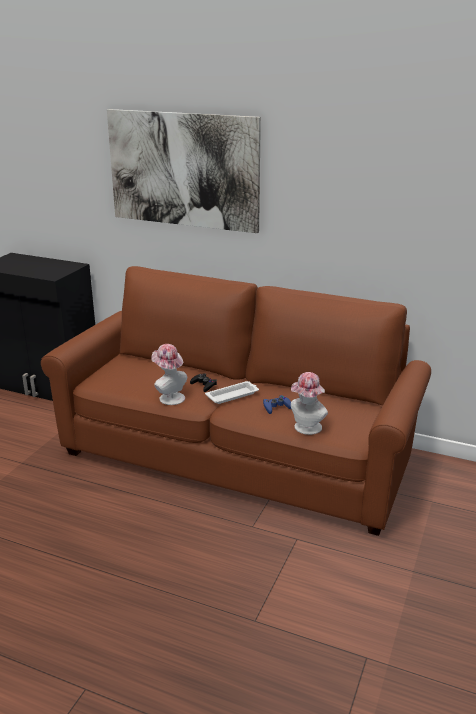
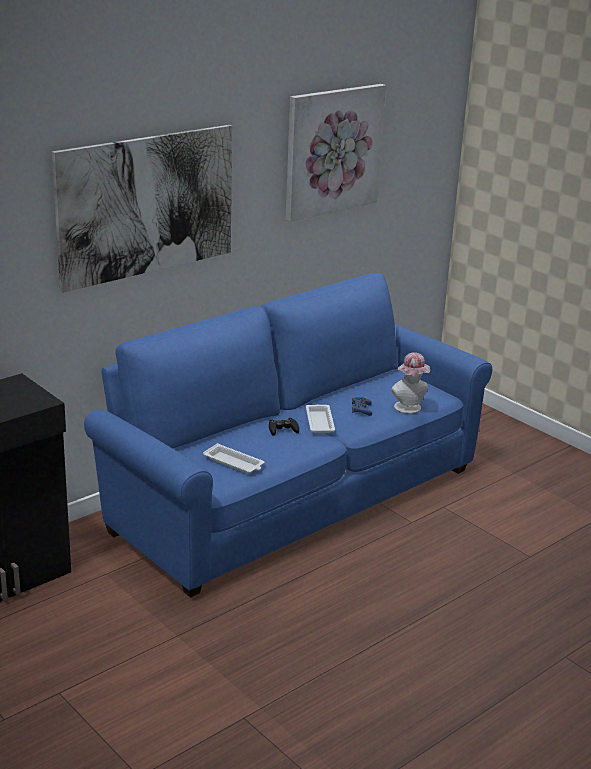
camera: 65 degrees left, 0 degrees up
brown sofa [41,266,431,536] -> blue sofa [84,273,492,598]
hat [152,344,187,405] -> none
none -> white tray [203,443,265,474]
none -> picture [286,84,386,222]

